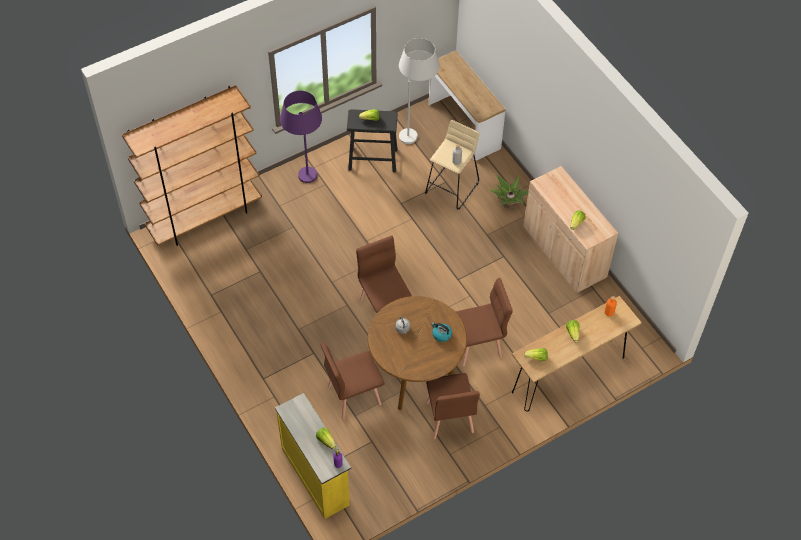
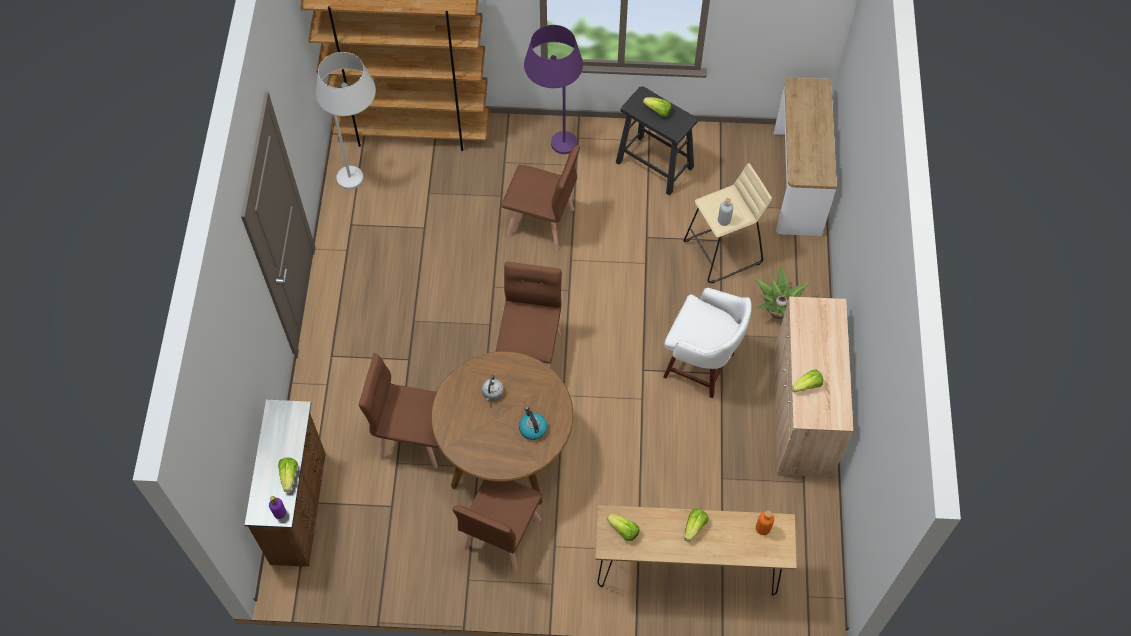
camera: 35 degrees right, 5 degrees up
yellow dresser [275,393,351,519] -> brown dresser [245,399,326,567]
white floor lamp [399,38,440,144] -> white floor lamp moved to [316,52,376,190]
brown chair [456,278,513,366] -> brown chair moved to [501,145,580,250]
none -> white stool [663,288,752,398]

